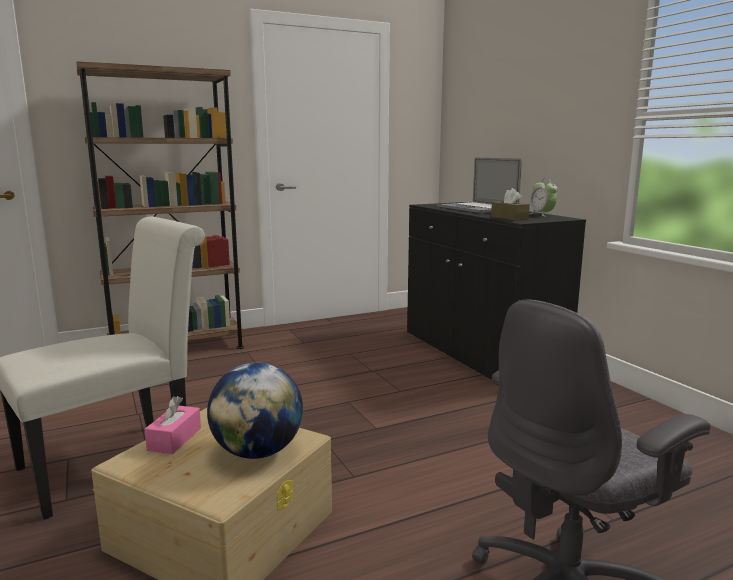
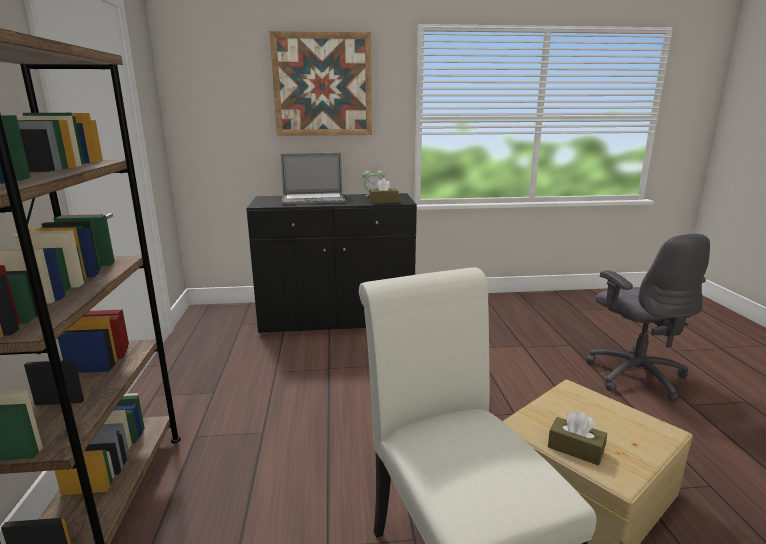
camera: 70 degrees left, 5 degrees up
pink tissue box [145,396,201,454] -> brown tissue box [548,412,607,466]
globe [207,363,303,459] -> none
none -> picture [270,31,372,136]

